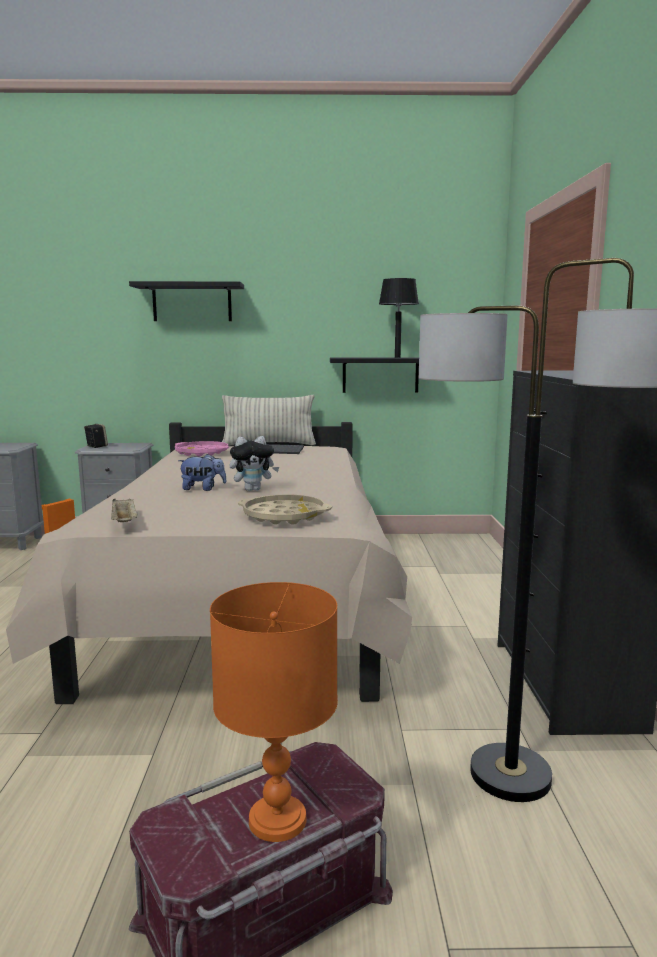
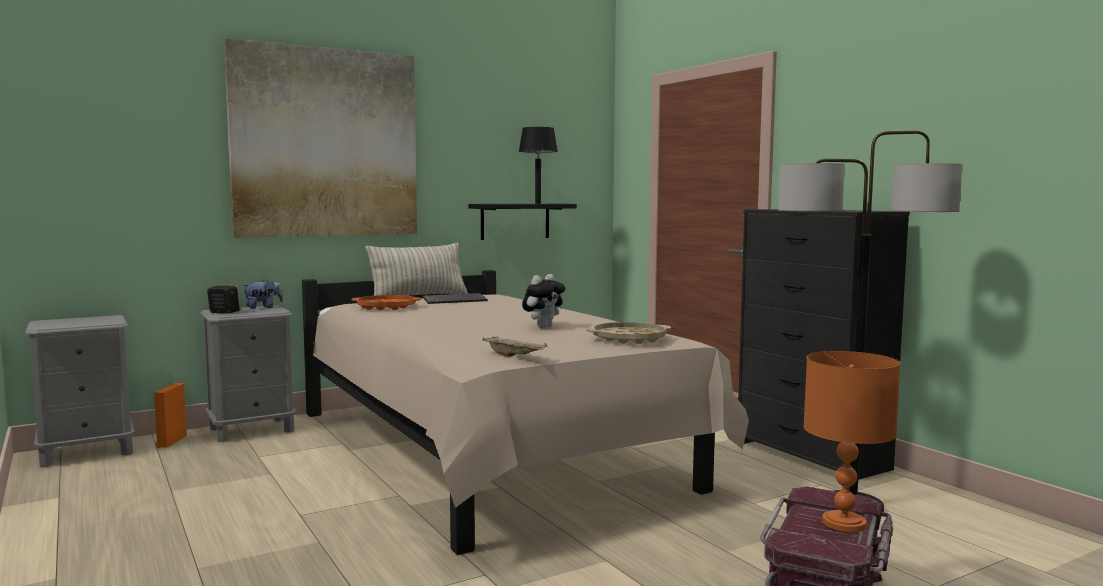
camera: 30 degrees left, 5 degrees down
black shelf [129,281,244,321] -> picture [224,38,417,238]
pink tray [175,441,229,457] -> orange tray [351,295,421,310]
plush toy [178,454,227,491] -> plush toy moved to [242,279,283,309]

